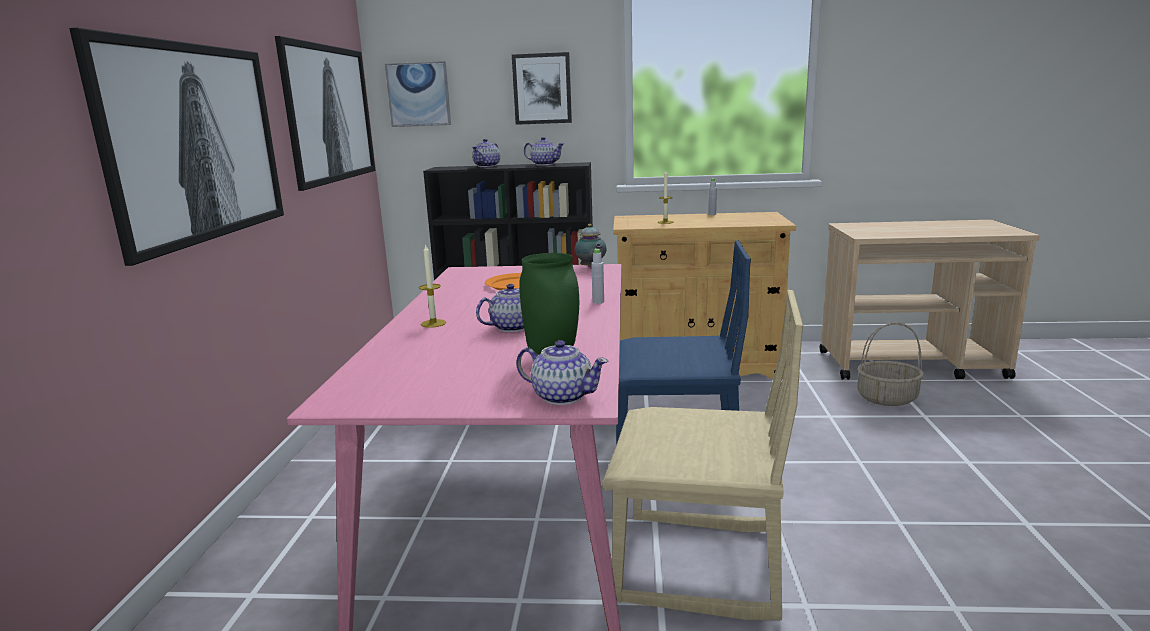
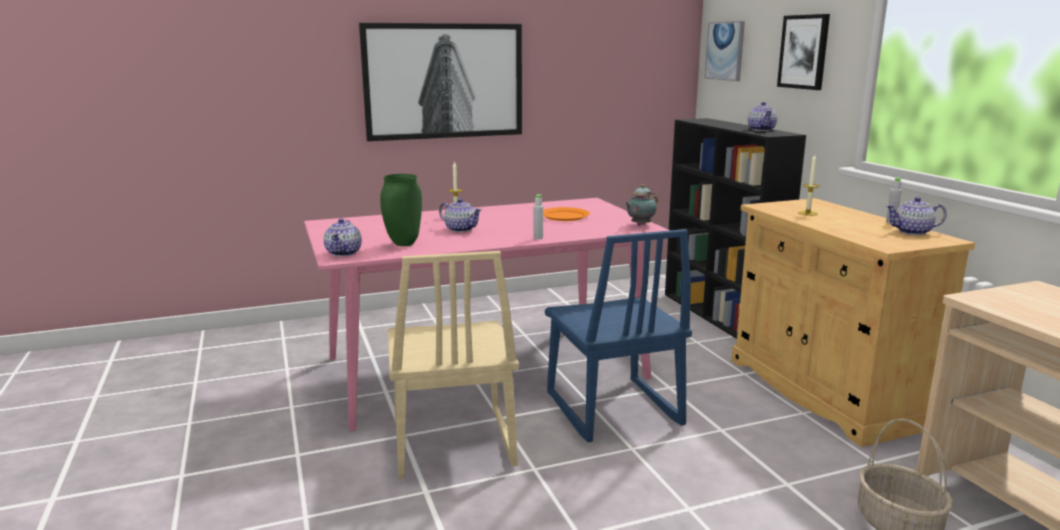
camera: 65 degrees right, 0 degrees up
picture [275,36,376,191] -> none
teapot [472,139,500,167] -> teapot moved to [886,197,947,235]

